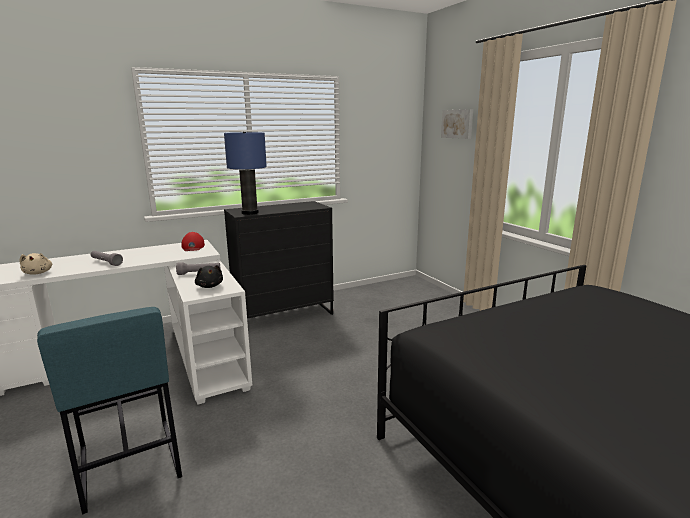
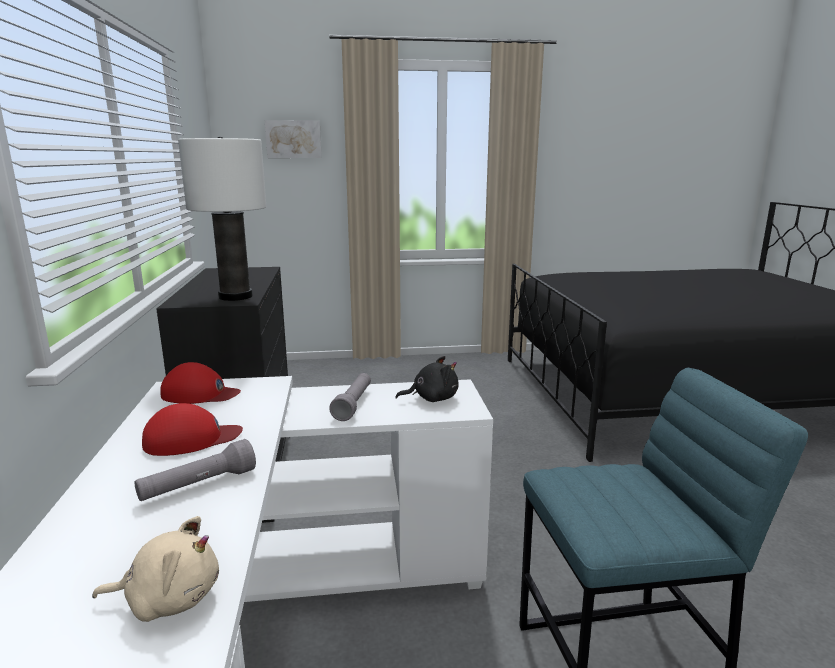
camera: 70 degrees left, 0 degrees up
blue table lamp [224,131,267,215] -> white table lamp [178,137,266,301]
none -> red cap [142,403,243,456]

